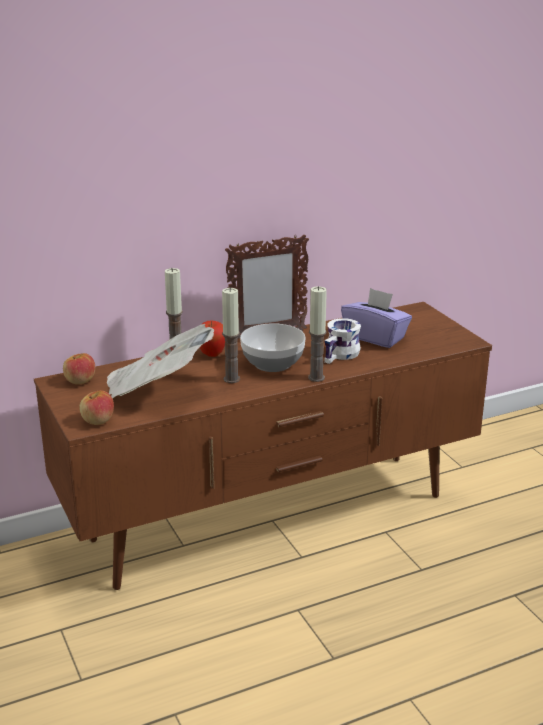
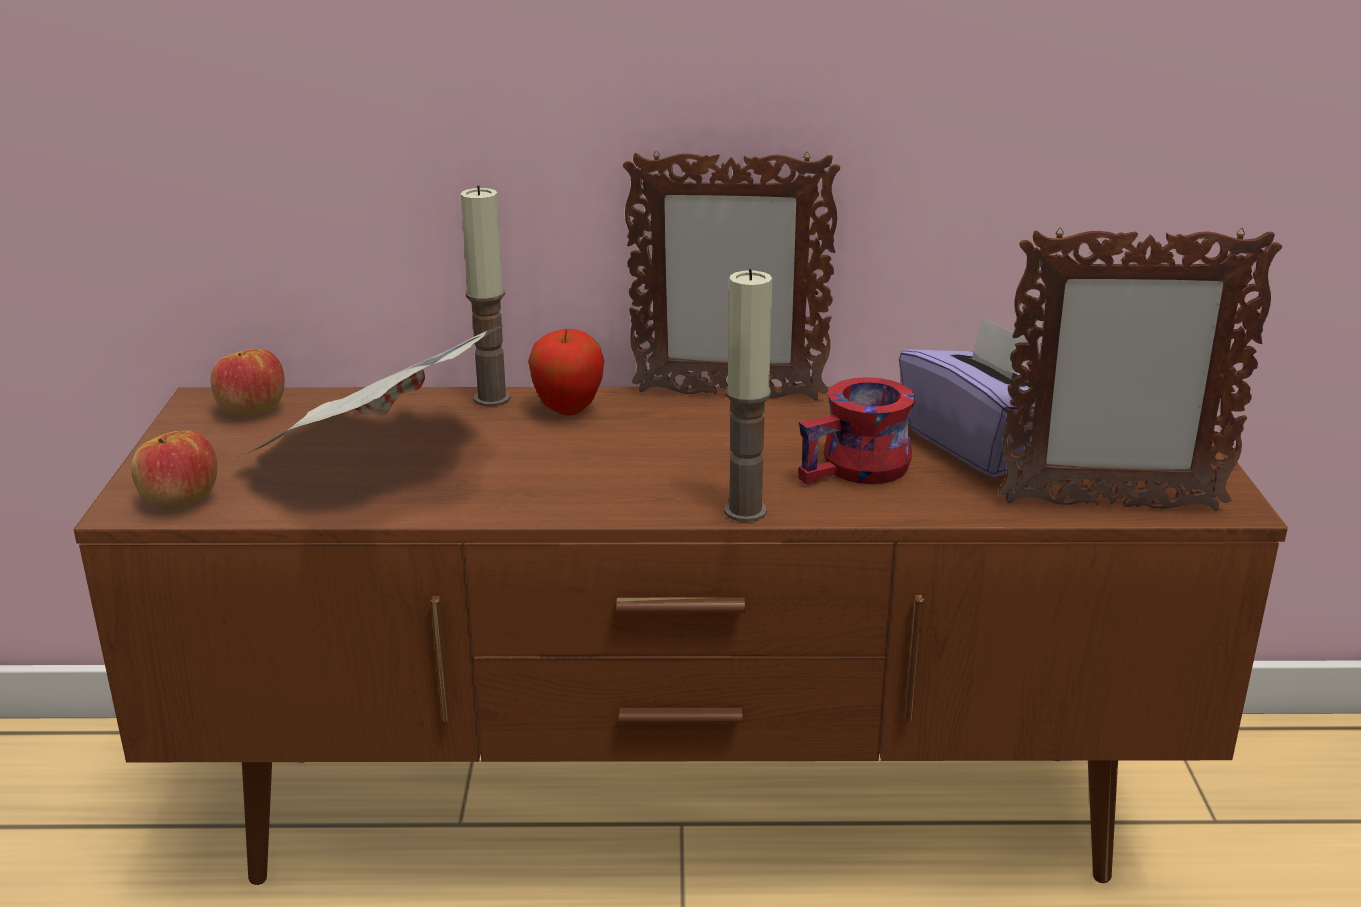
camera: 25 degrees right, 0 degrees up
candle [222,287,240,383] -> none
bowl [240,323,305,372] -> none
white mug [324,318,361,364] -> red mug [798,377,915,485]
none -> picture frame [999,227,1282,511]

